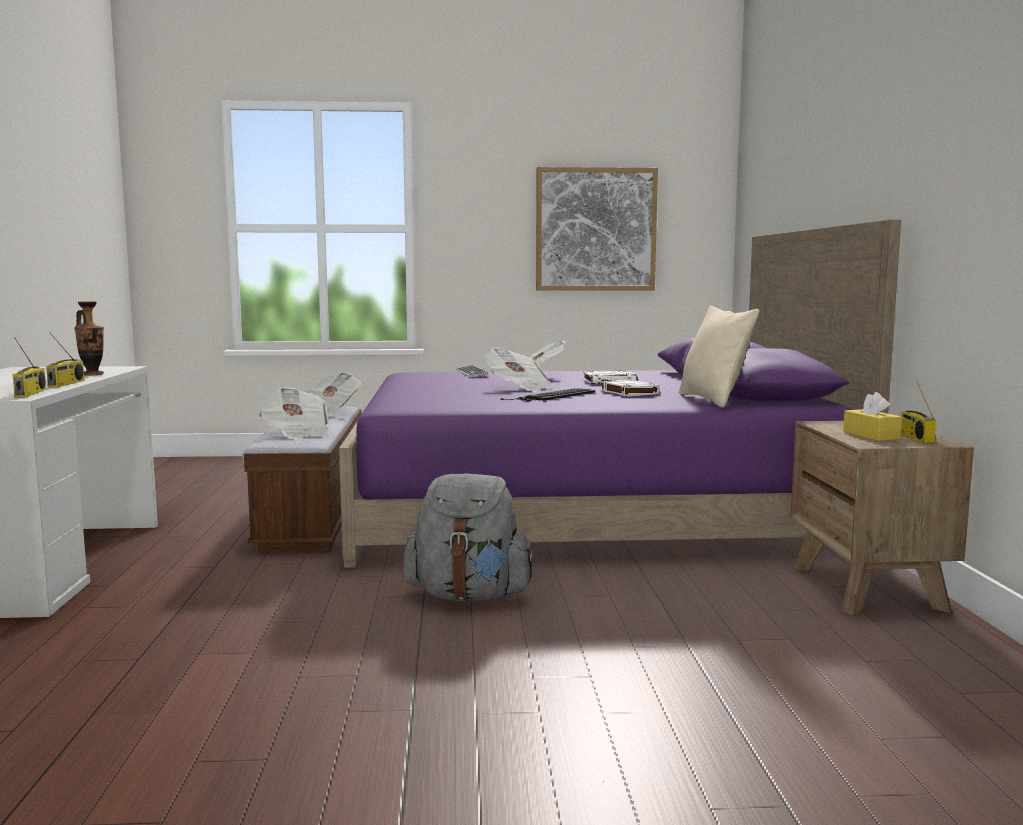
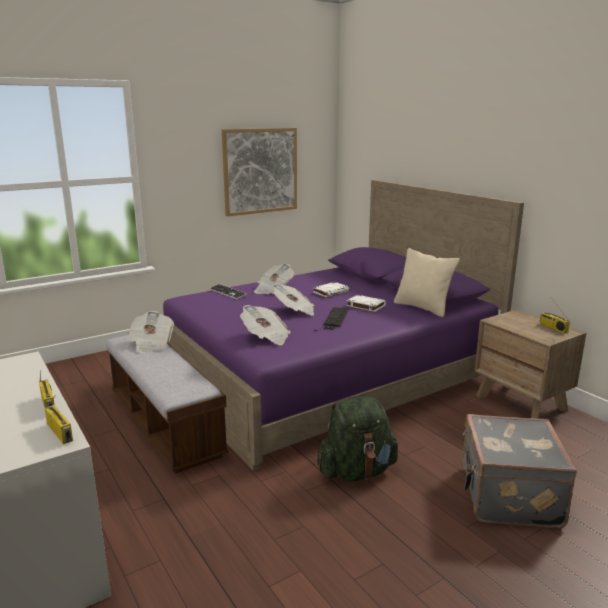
camera: 30 degrees left, 10 degrees up
vase [74,302,104,376] -> none
newspaper [259,387,329,439] -> newspaper moved to [240,305,290,345]
grey backpack [404,473,536,602] -> green backpack [317,397,398,482]
yellow tissue box [843,392,902,441] -> none
none -> grey suitcase [462,414,577,528]

